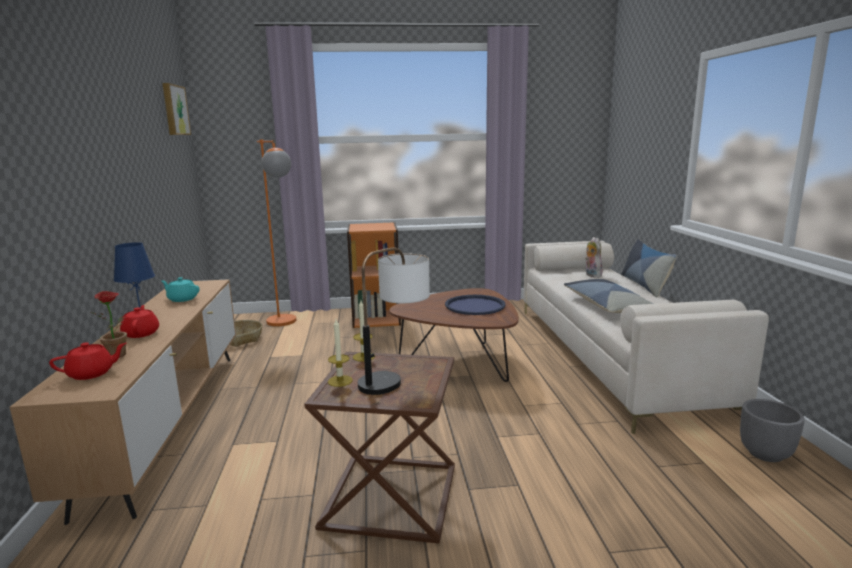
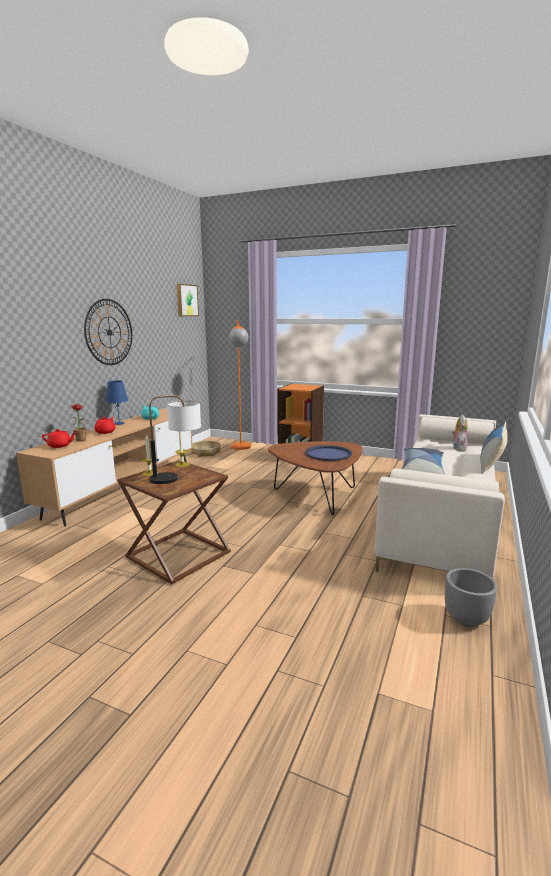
camera: 30 degrees right, 0 degrees up
none -> wall clock [84,299,132,365]

